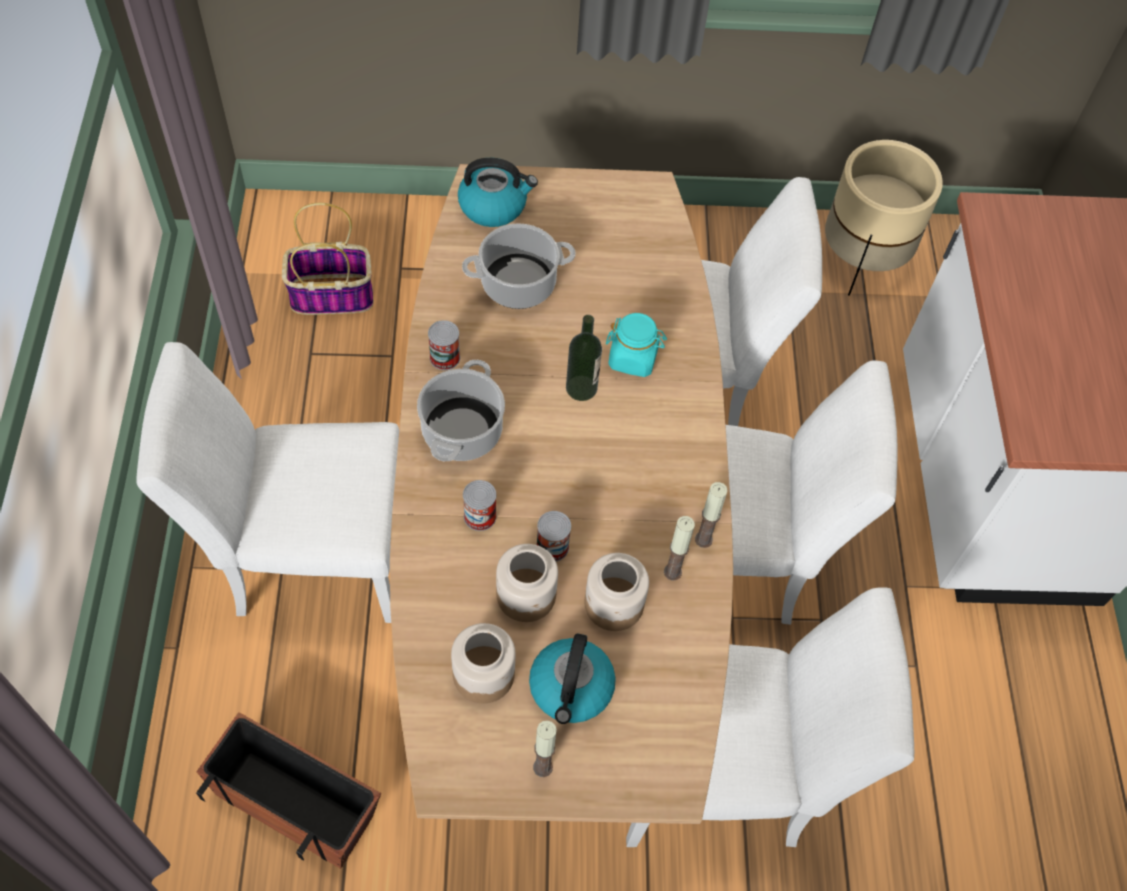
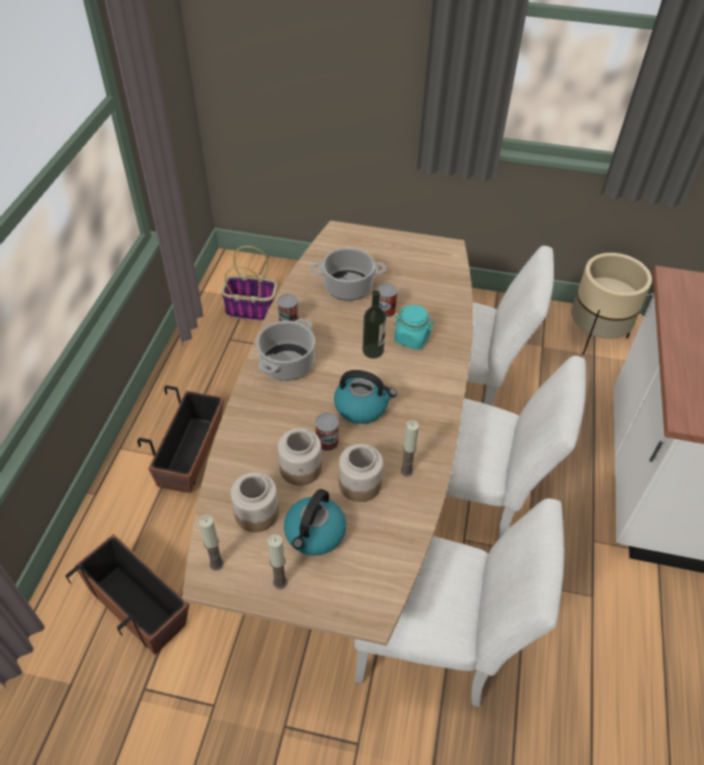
camera: 15 degrees right, 10 degrees down
white chair [136,342,399,623] -> planter [137,385,224,493]
kettle [458,158,538,227] -> kettle moved to [334,370,397,424]
can [463,480,496,531] -> can moved to [377,283,397,317]
candle [695,482,728,548] -> candle moved to [199,515,224,570]

